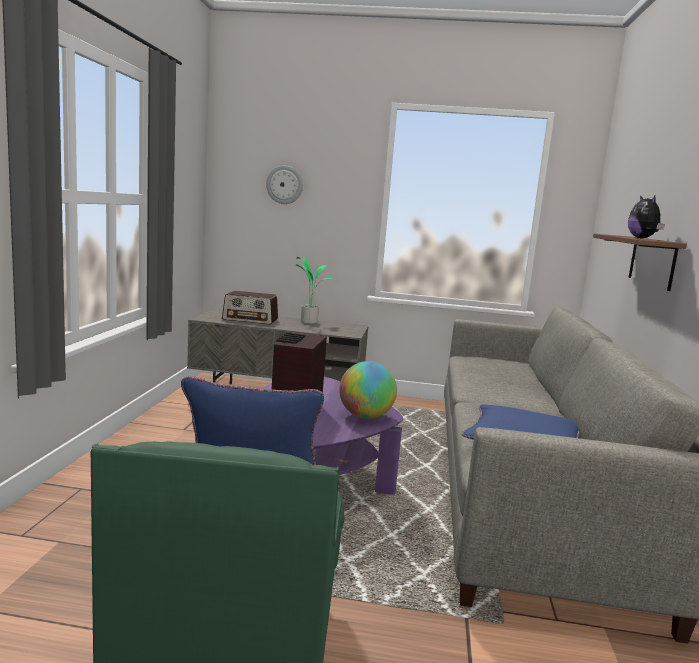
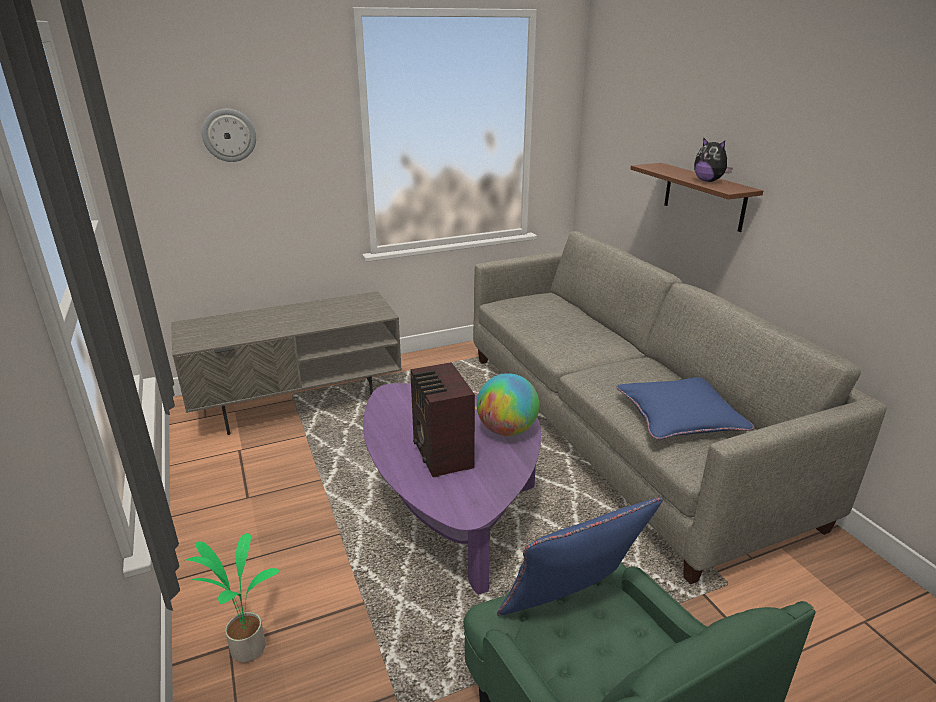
camera: 30 degrees left, 15 degrees up
radio [222,291,278,325] -> none
potted plant [296,257,332,324] -> potted plant moved to [186,533,280,662]

